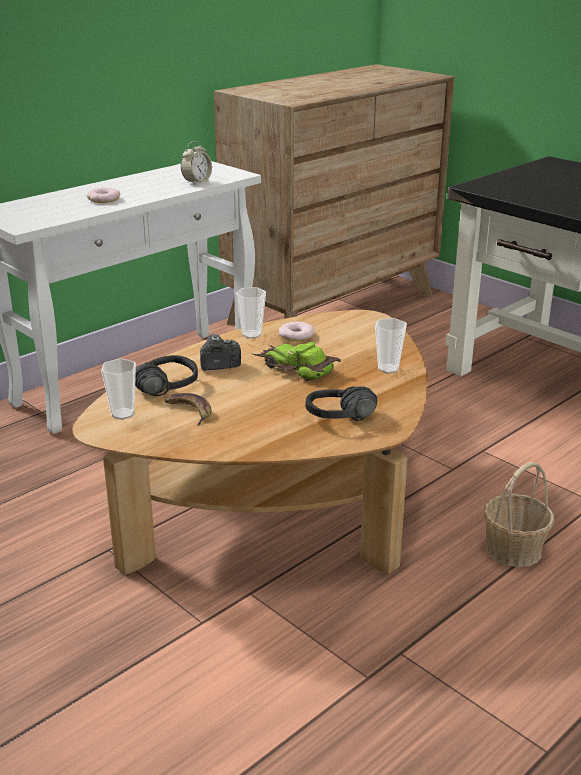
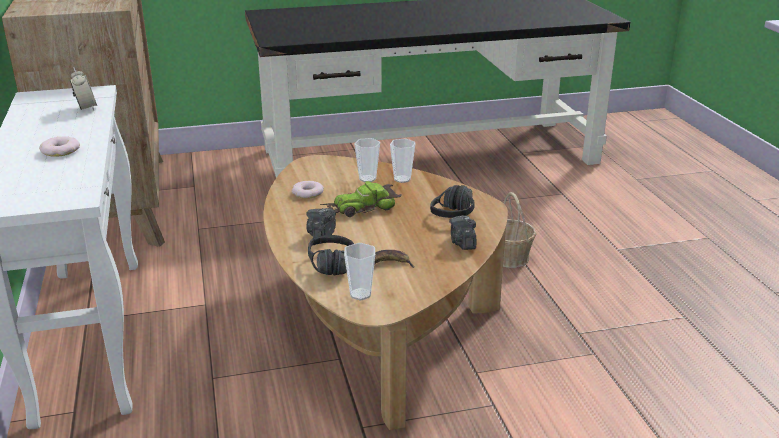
camera: 60 degrees left, 0 degrees up
cup [236,287,266,339] -> cup moved to [354,138,380,182]
none -> camera [449,215,476,250]

